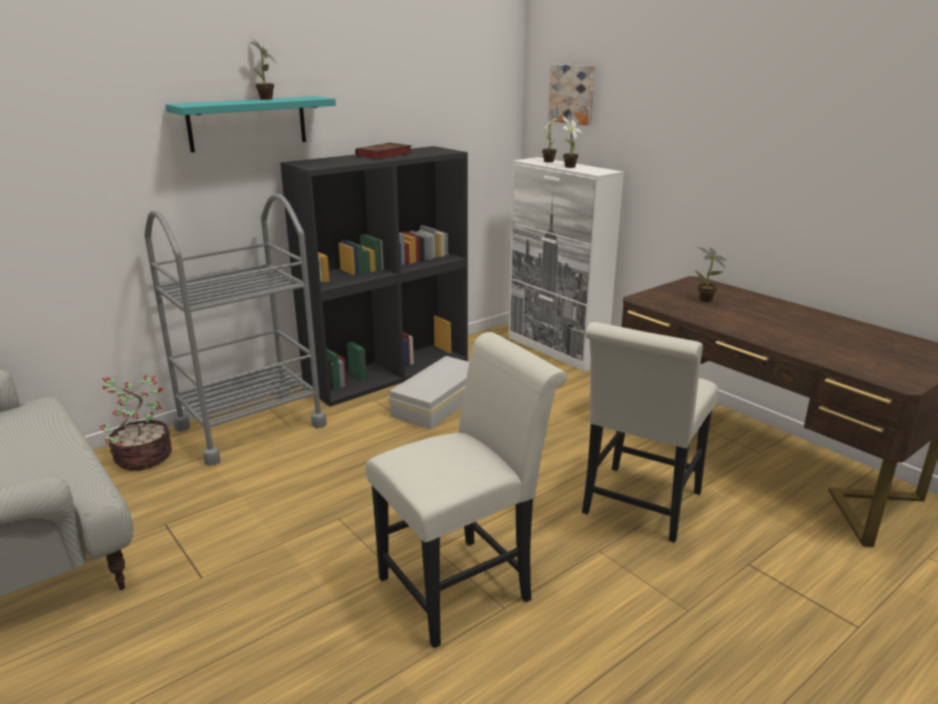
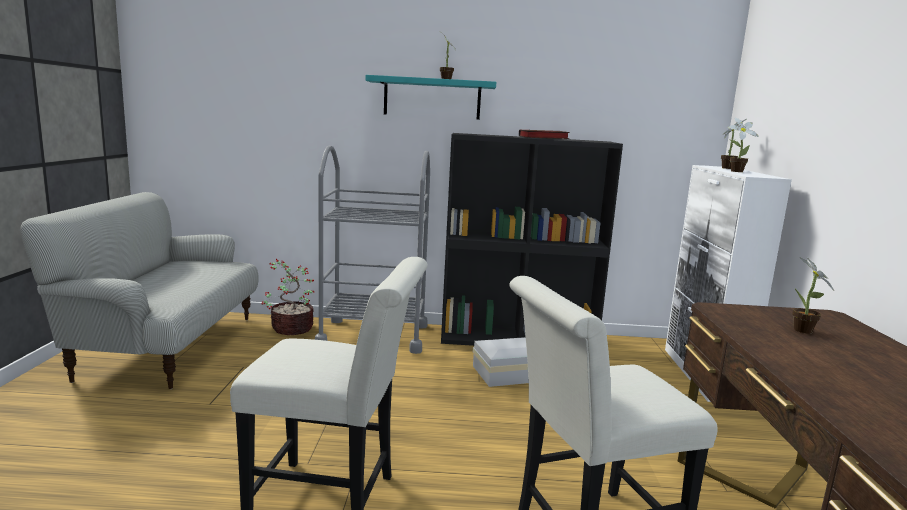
camera: 40 degrees right, 10 degrees down
picture [548,64,595,125] -> none

